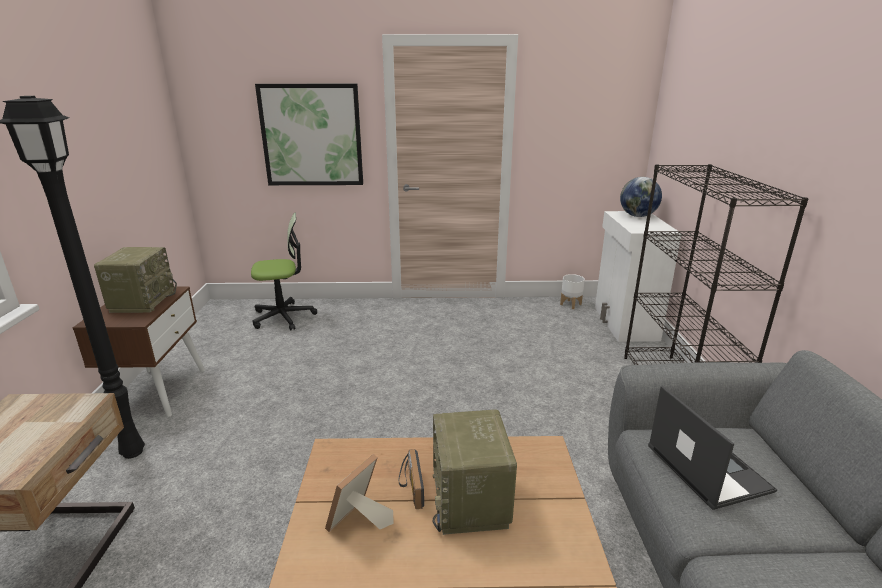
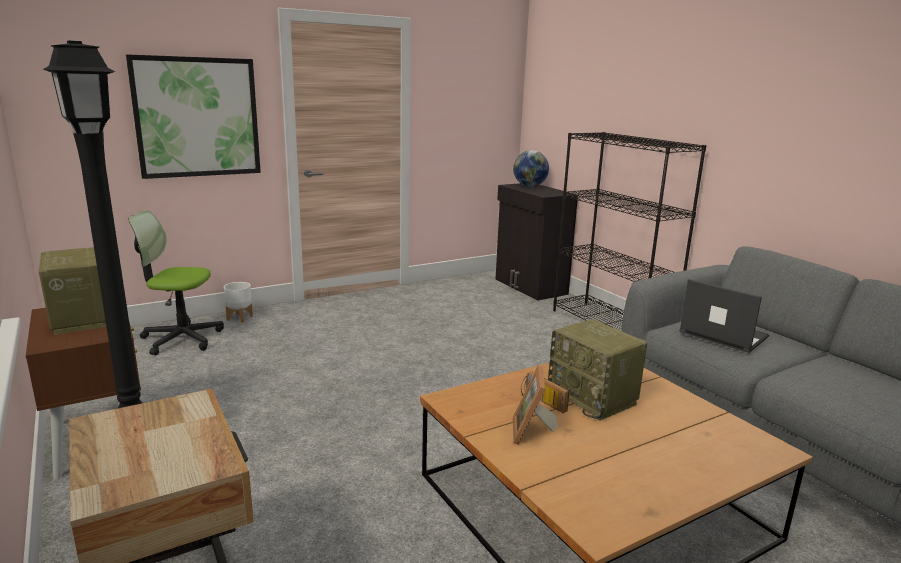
camera: 30 degrees left, 5 degrees down
office chair [251,212,317,331] -> office chair turned 135 degrees counterclockwise [128,210,224,355]
white planter [560,274,585,309] -> white planter moved to [224,282,253,323]
white cabinet [595,211,682,342] -> black cabinet [496,183,578,300]

